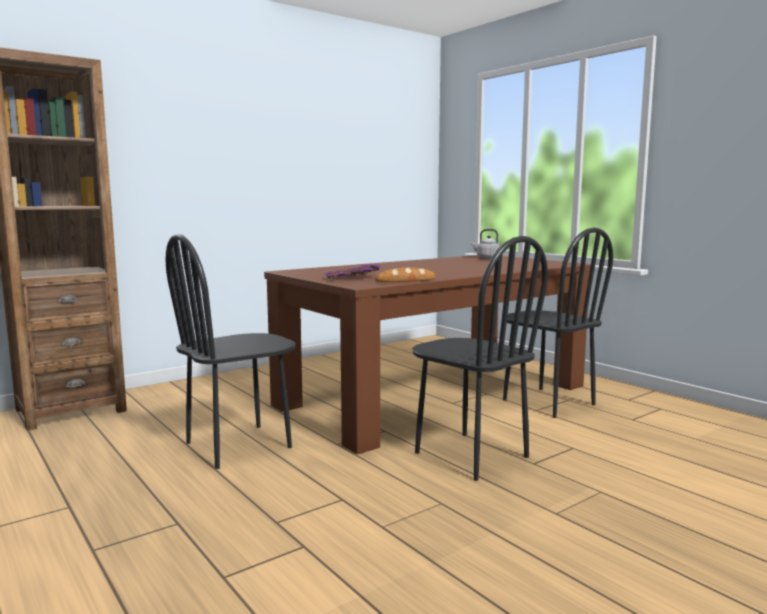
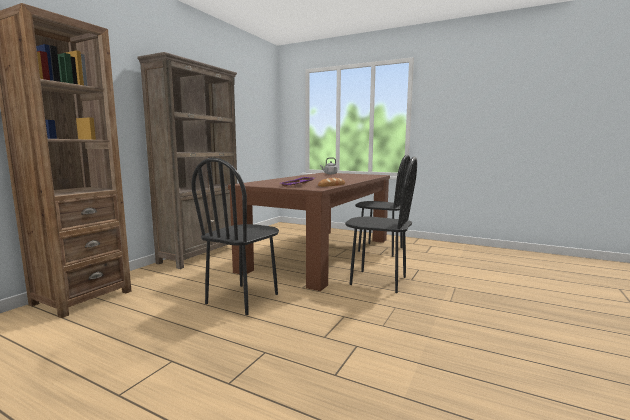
camera: 25 degrees left, 0 degrees up
none -> brown bookcase [137,52,237,269]

